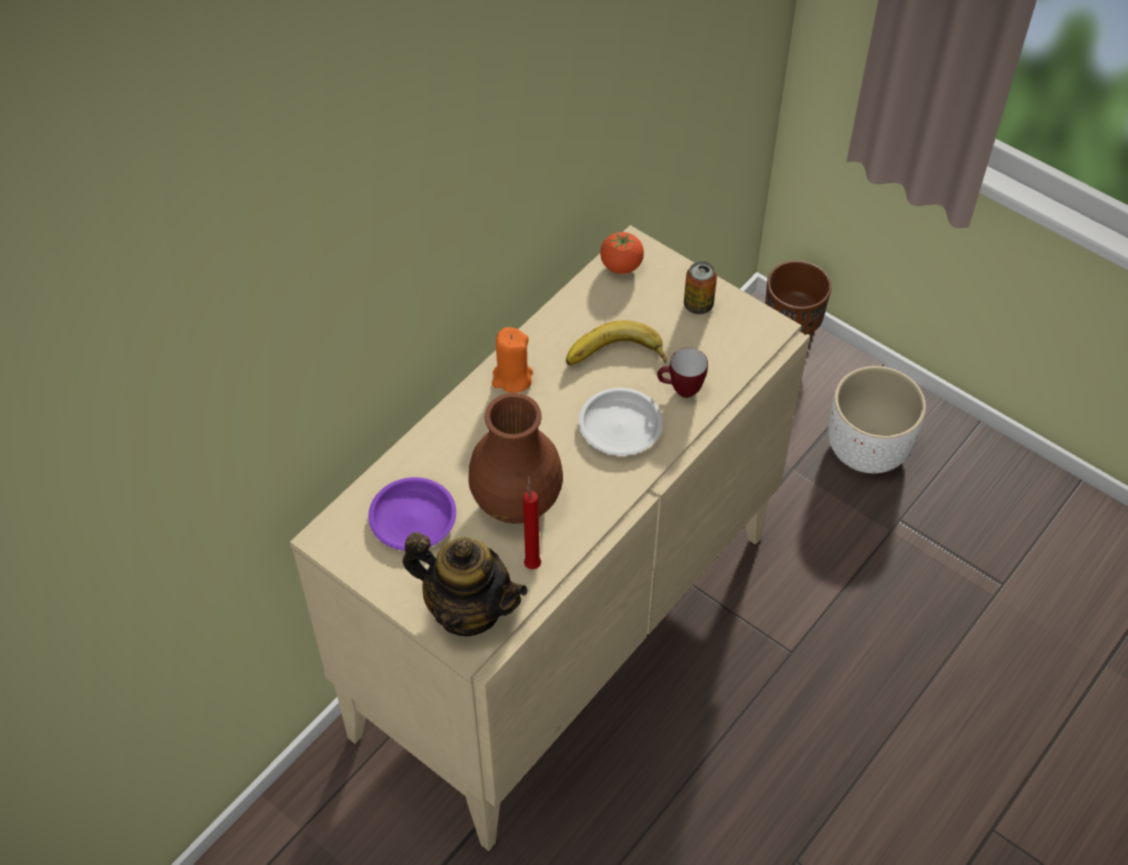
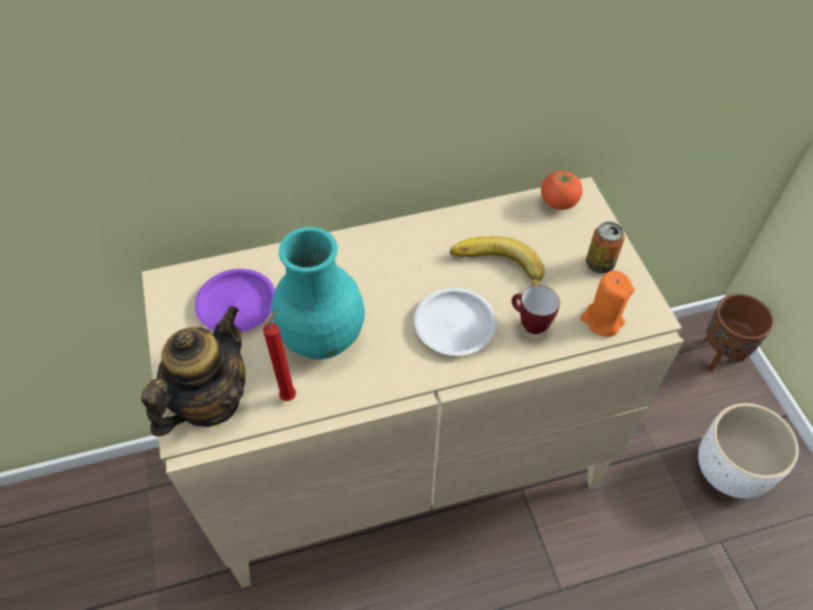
camera: 35 degrees right, 0 degrees up
teapot [403,532,528,636] -> teapot turned 120 degrees counterclockwise [141,306,245,437]
brown vase [468,393,563,524] -> turquoise vase [272,227,365,359]
orange candle [492,327,533,393] -> orange candle moved to [580,270,634,337]

